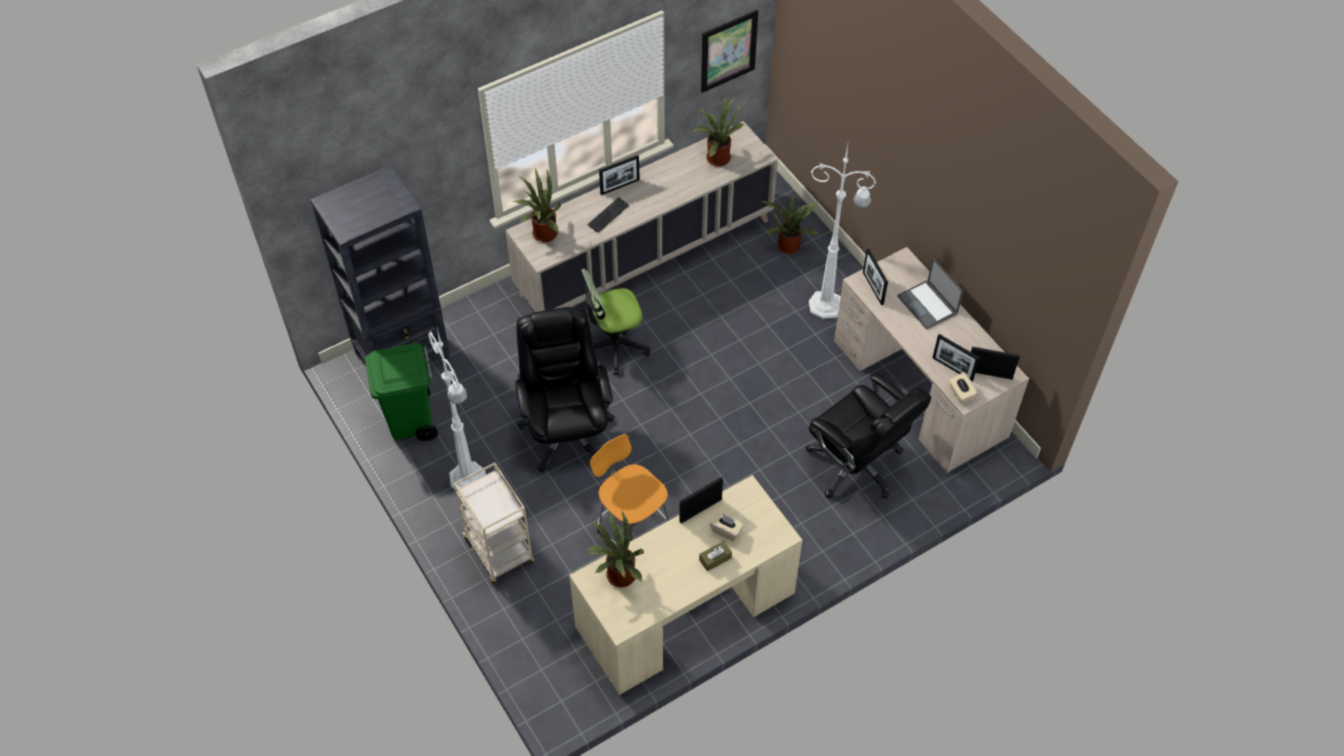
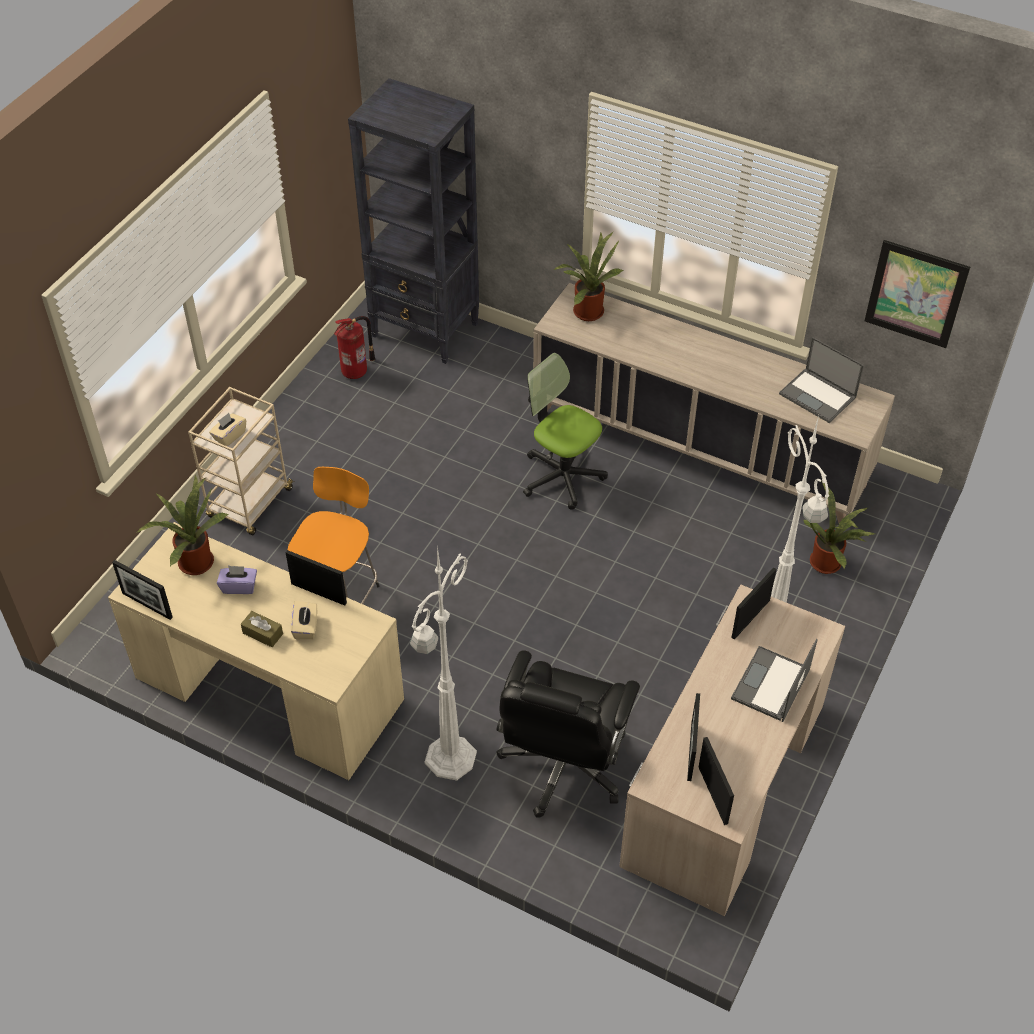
camera: 60 degrees right, 5 degrees down
green trash can [365,343,438,441] -> fire extinguisher [334,316,375,379]
white floor lamp [428,329,486,490] -> white floor lamp moved to [410,546,477,781]
black office chair [515,307,615,472] -> none
keyboard [587,197,629,233] -> none
picture frame [599,155,639,195] -> picture frame moved to [112,560,173,620]
potted plant [693,95,744,167] -> laptop [779,337,864,423]
beige tissue box [949,372,977,404] -> beige tissue box moved to [209,413,246,446]
none -> purple tissue box [217,565,257,594]

